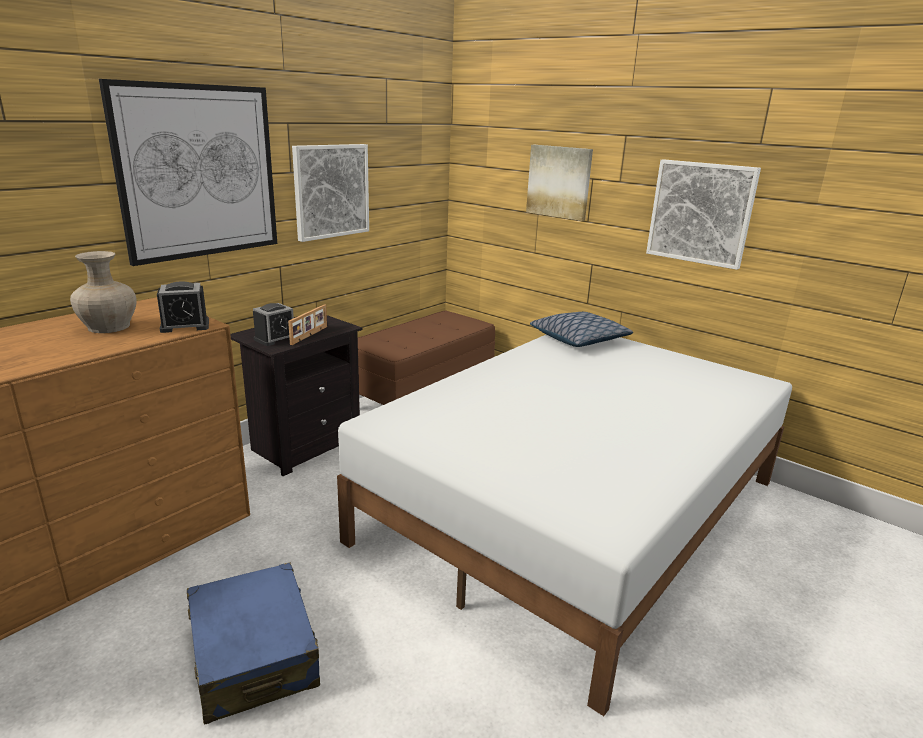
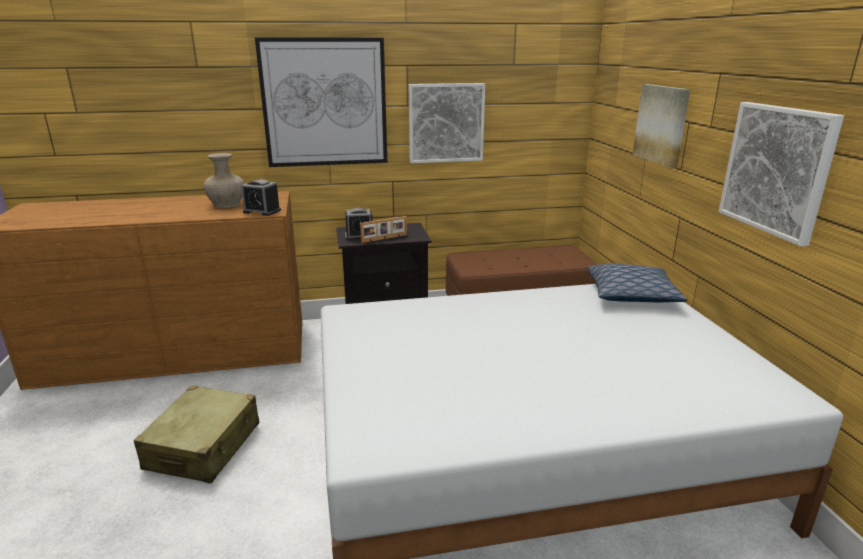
camera: 40 degrees right, 0 degrees up
blue suitcase [187,562,320,725] -> beige suitcase [134,385,259,483]

